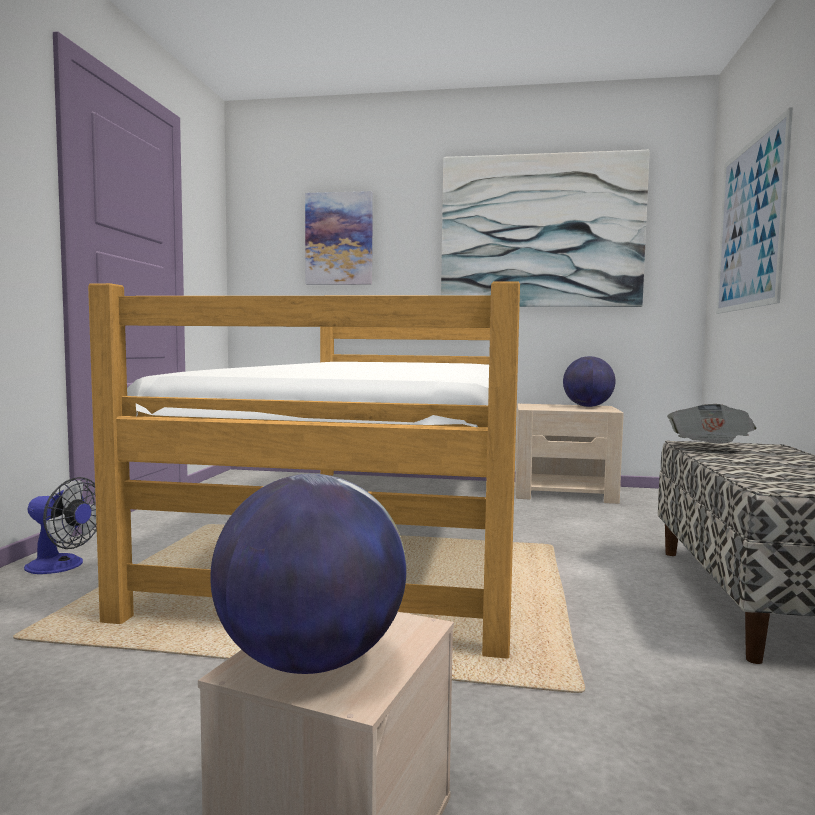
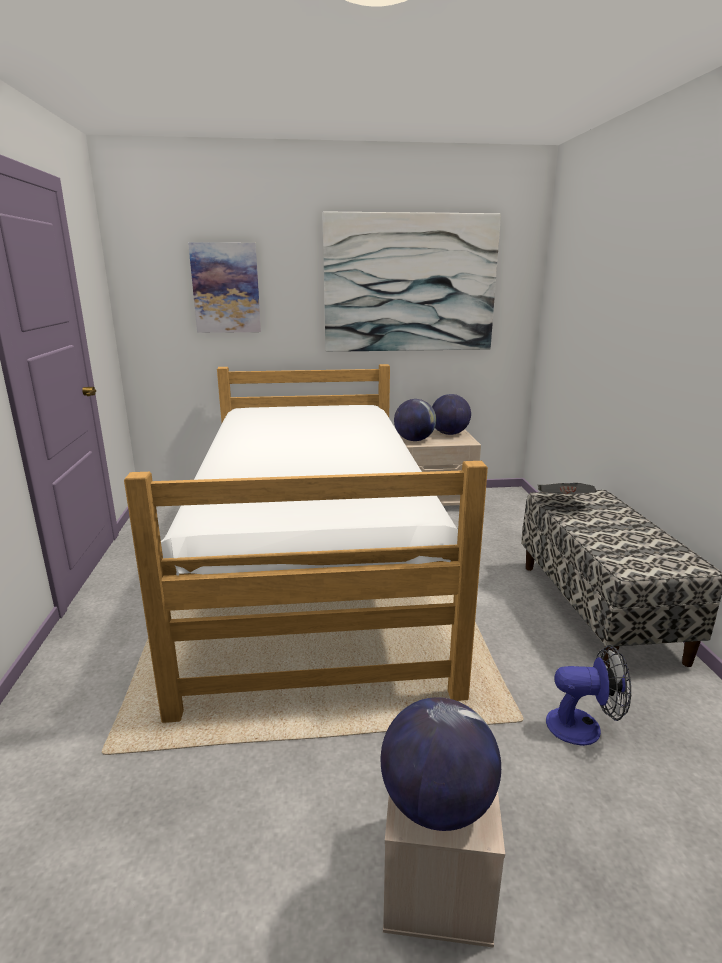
camera: 15 degrees left, 15 degrees up
fan [24,477,97,574] -> fan moved to [546,645,631,746]
picture [716,107,793,314] -> none
none -> globe [394,399,436,441]

